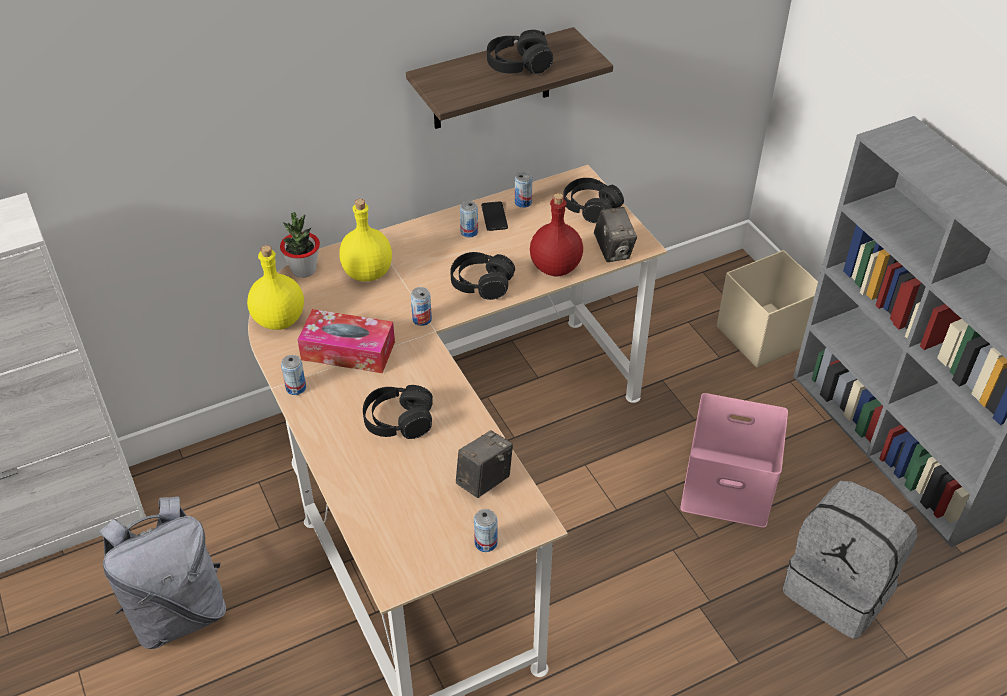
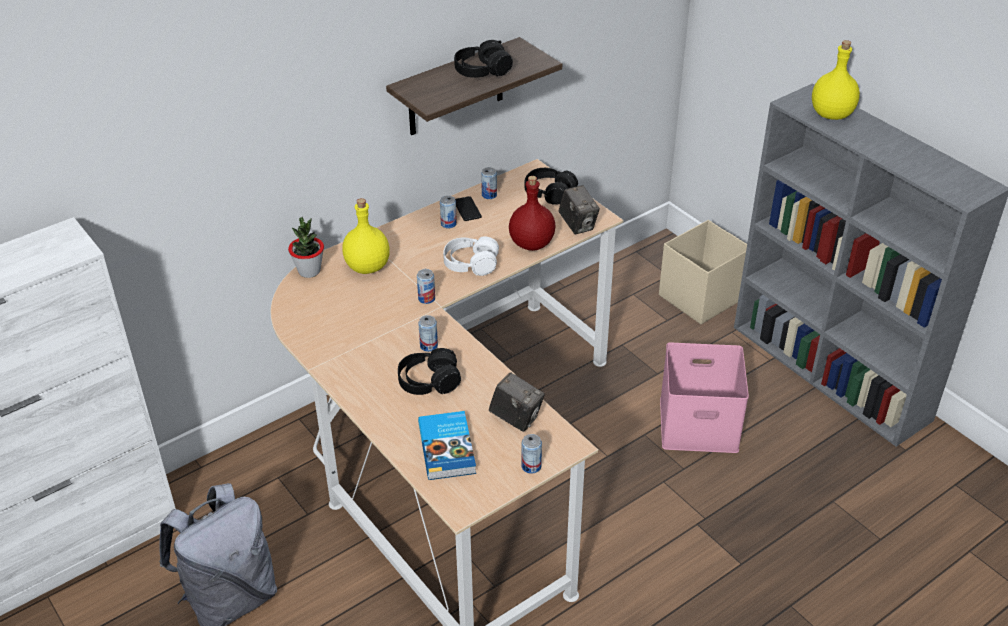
camera: 10 degrees left, 5 degrees down
yellow bottle [247,245,304,330] -> yellow bottle moved to [812,40,860,120]
can [281,355,306,395] -> can moved to [418,315,438,352]
tissue box [297,309,395,373] -> none
black headphones [450,252,515,300] -> white headphones [443,236,499,276]
camera [456,430,513,498] -> camera turned 90 degrees clockwise [489,372,545,432]
grey backpack [783,481,917,639] -> none
none -> book [418,411,476,480]

